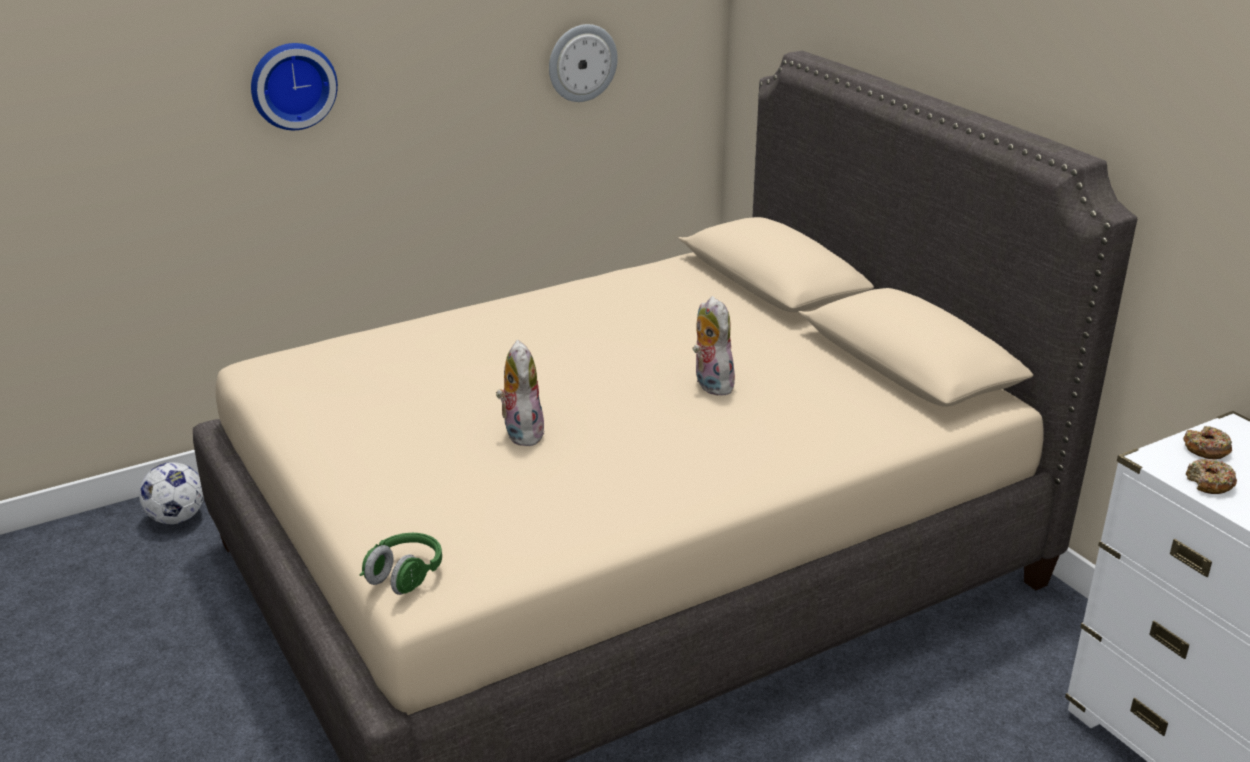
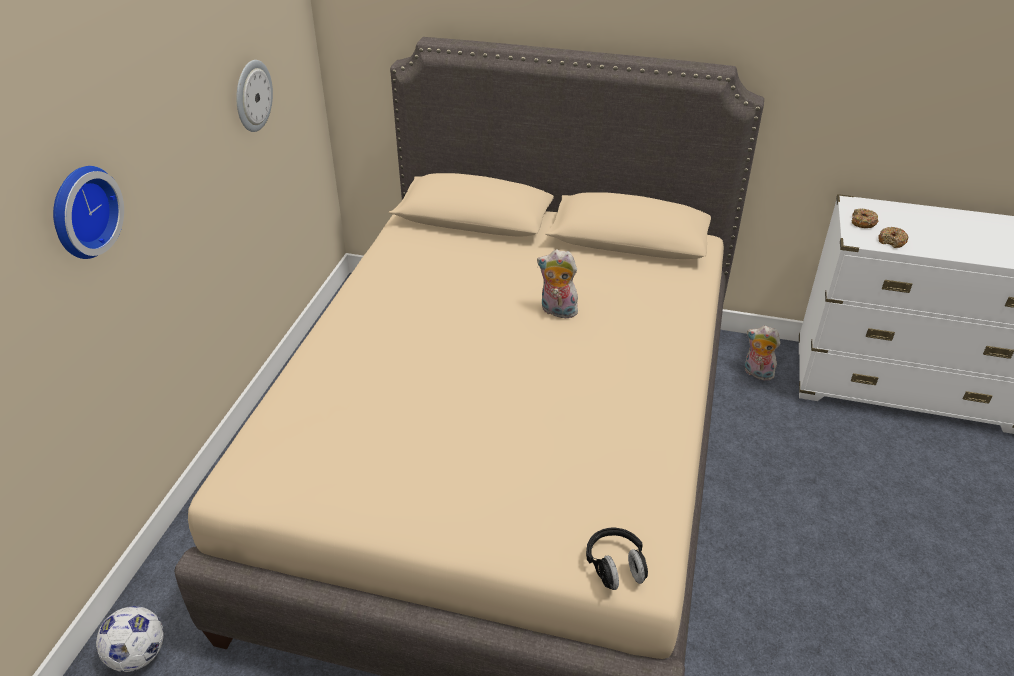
camera: 45 degrees left, 10 degrees up
green headphones [359,533,442,595] -> black headphones [586,528,648,590]
plush toy [496,340,545,446] -> plush toy moved to [745,326,780,381]

